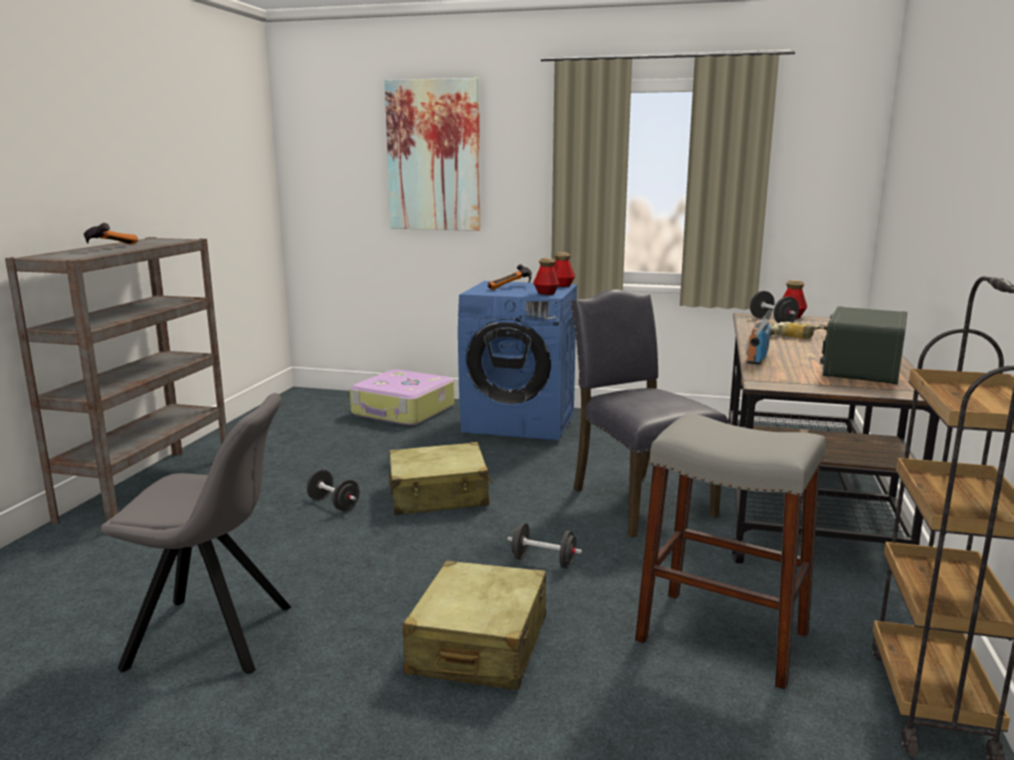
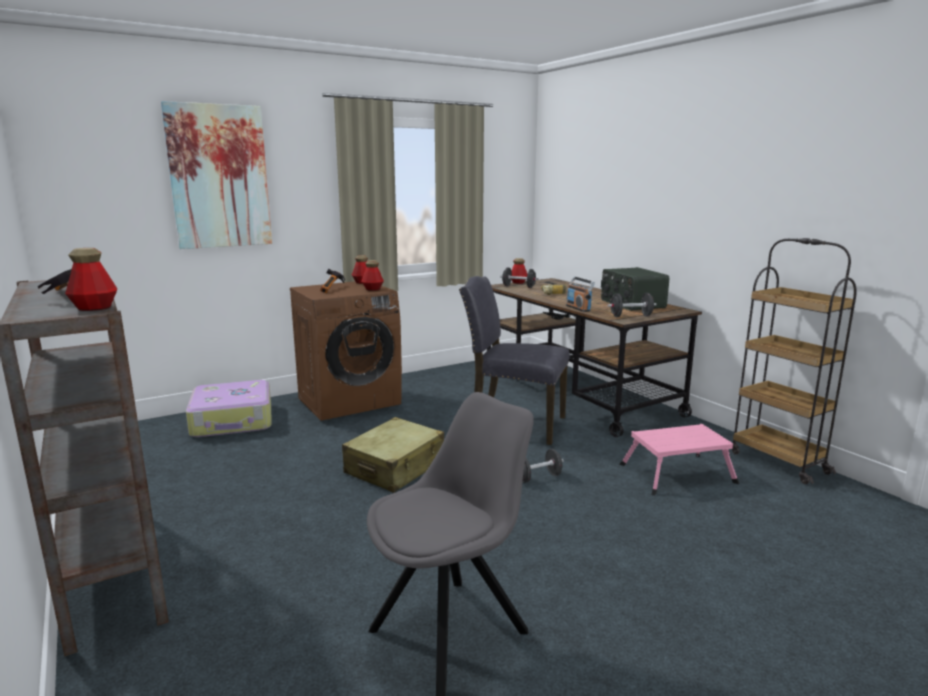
camera: 45 degrees left, 0 degrees up
black dumbbell [306,469,360,511] -> black dumbbell moved to [607,293,657,317]
beige suitcase [402,560,546,690] -> none
blue washing machine [458,281,577,441] -> brown washing machine [290,281,402,421]
grey stool [635,413,826,690] -> pink step ladder [619,424,739,496]
none -> bottle [65,248,117,311]

